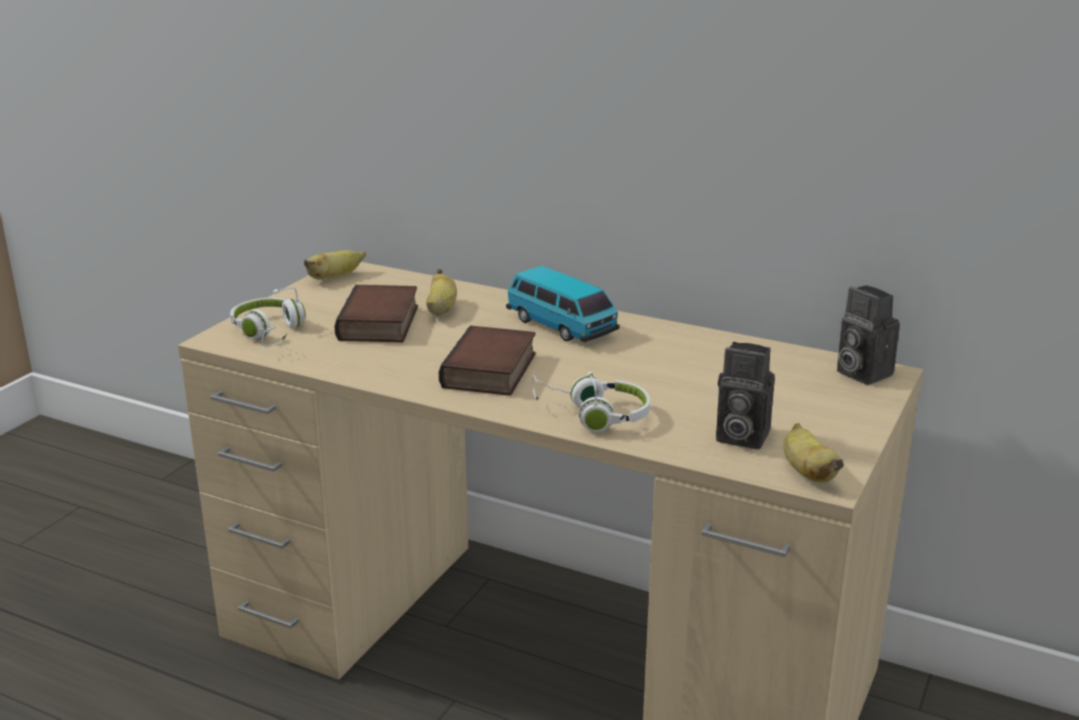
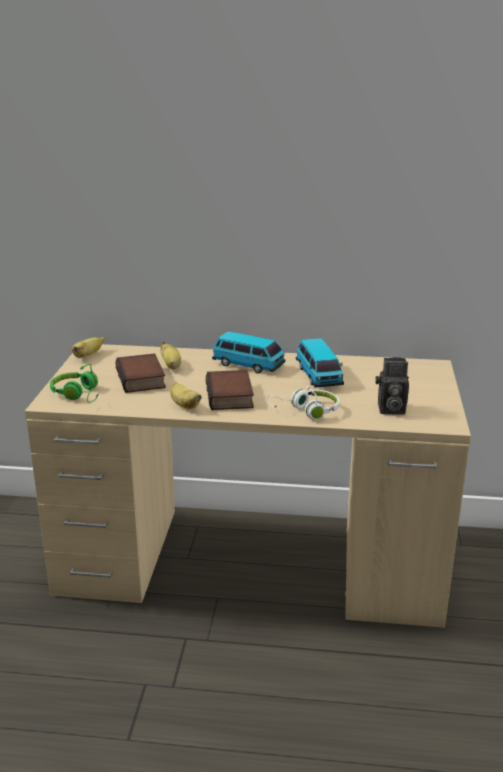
camera: 20 degrees left, 0 degrees up
white headphones [230,287,306,347] -> green headphones [50,364,99,403]
banana [784,423,844,483] -> banana moved to [170,382,202,409]
camera [837,285,900,385] -> none
none -> toy car [296,339,344,388]

